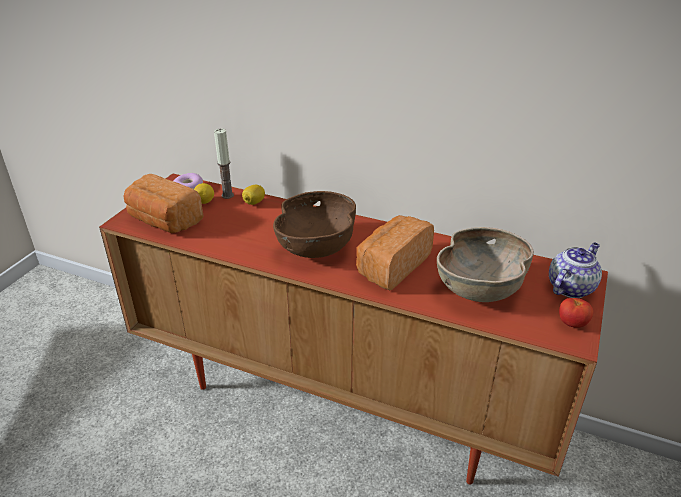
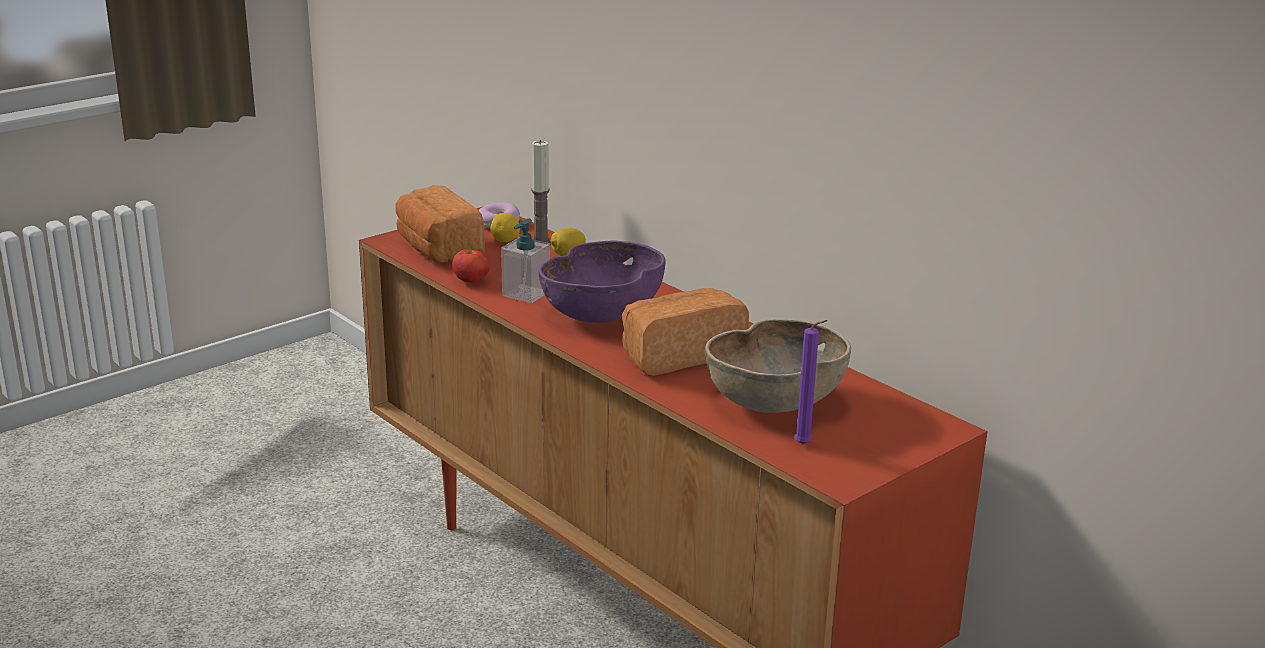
camera: 25 degrees right, 10 degrees down
brown bowl [273,191,356,258] -> purple bowl [538,240,666,323]
teapot [549,243,602,298] -> none
tomato [559,298,593,328] -> tomato moved to [452,249,490,283]
none -> soap dispenser [501,218,550,303]
none -> purple candle [795,320,828,444]

